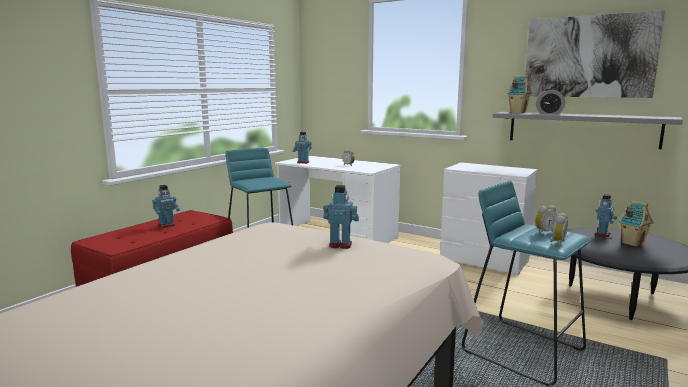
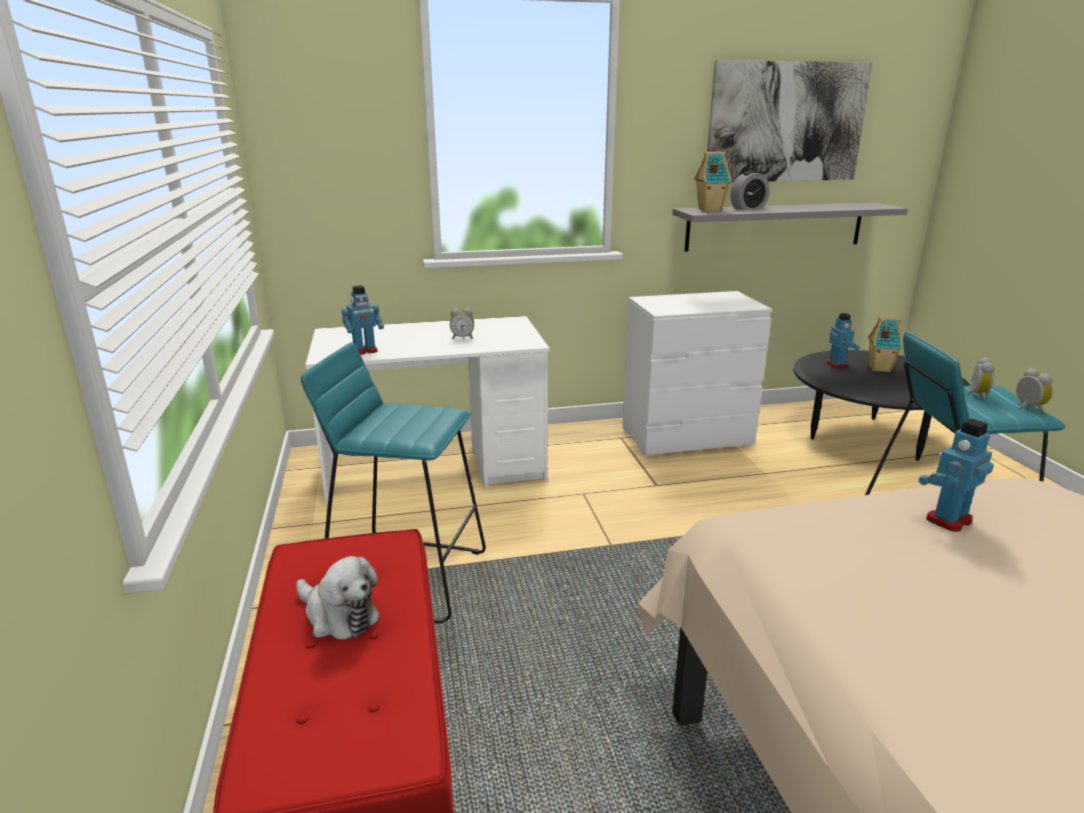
camera: 45 degrees left, 10 degrees up
toy robot [152,185,180,228] -> plush toy [296,556,380,640]

